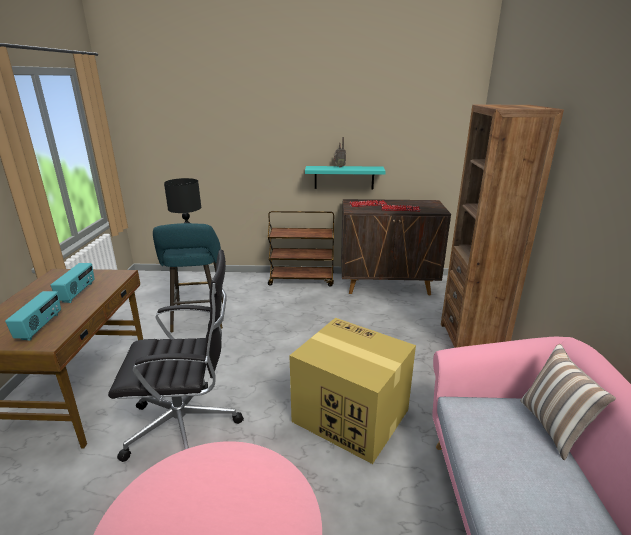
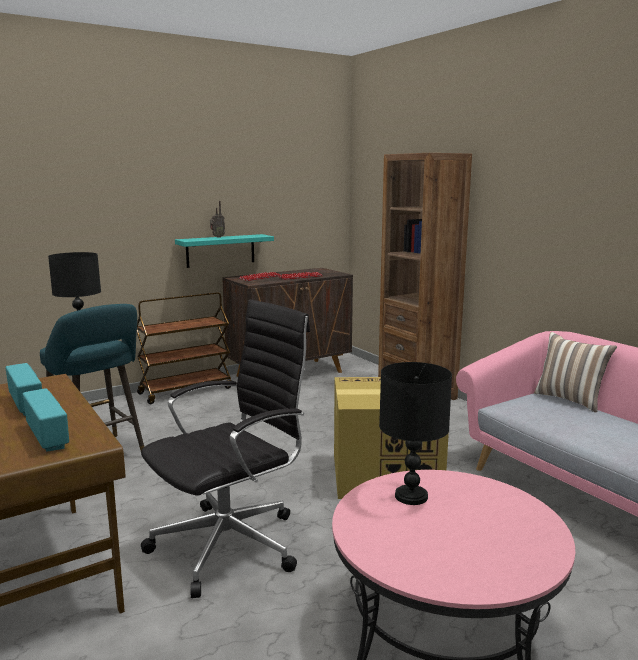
camera: 35 degrees left, 10 degrees down
none -> black table lamp [379,362,452,505]

